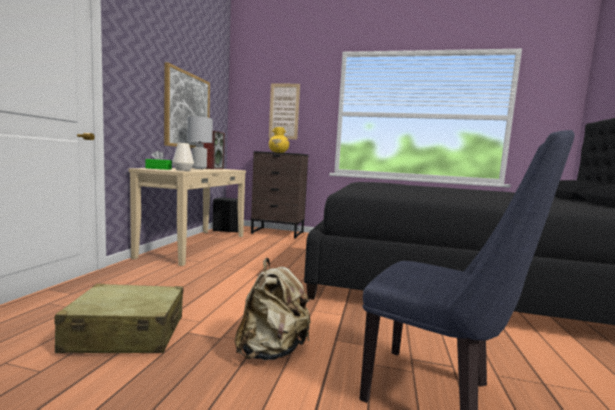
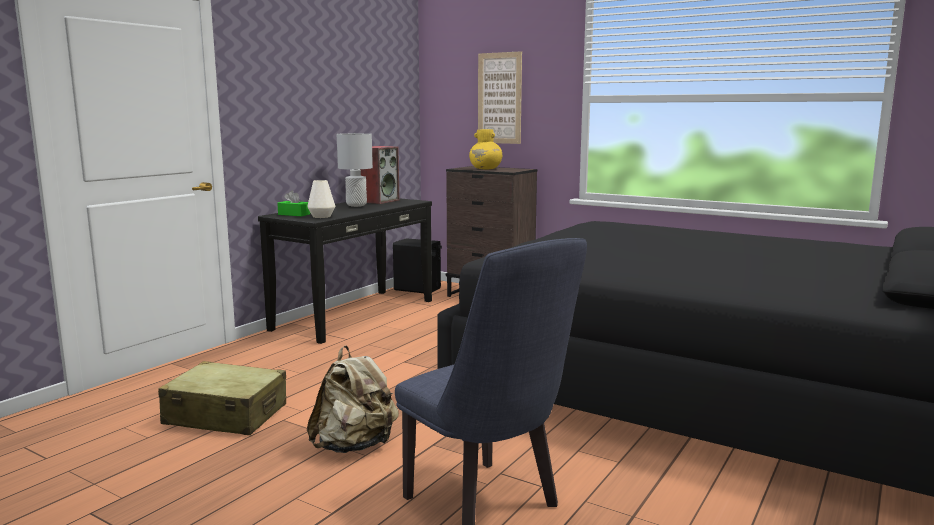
camera: 20 degrees right, 5 degrees up
beige console table [129,168,246,266] -> black console table [258,198,432,344]
picture [164,62,210,148] -> none

